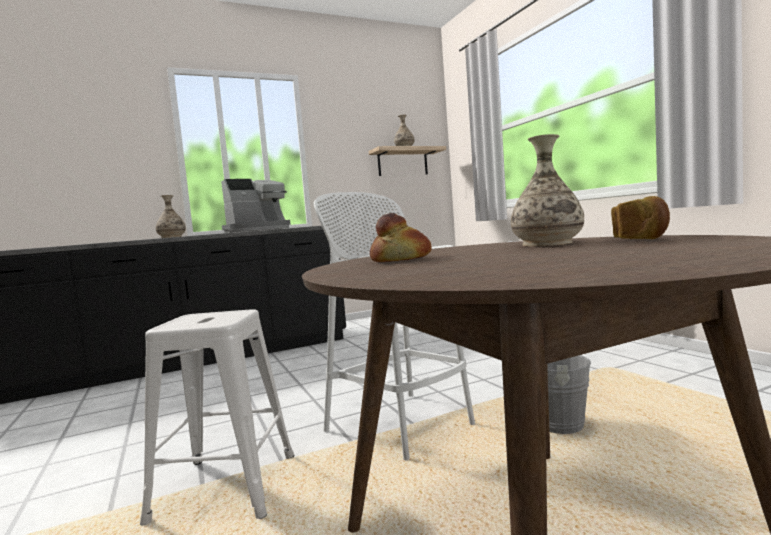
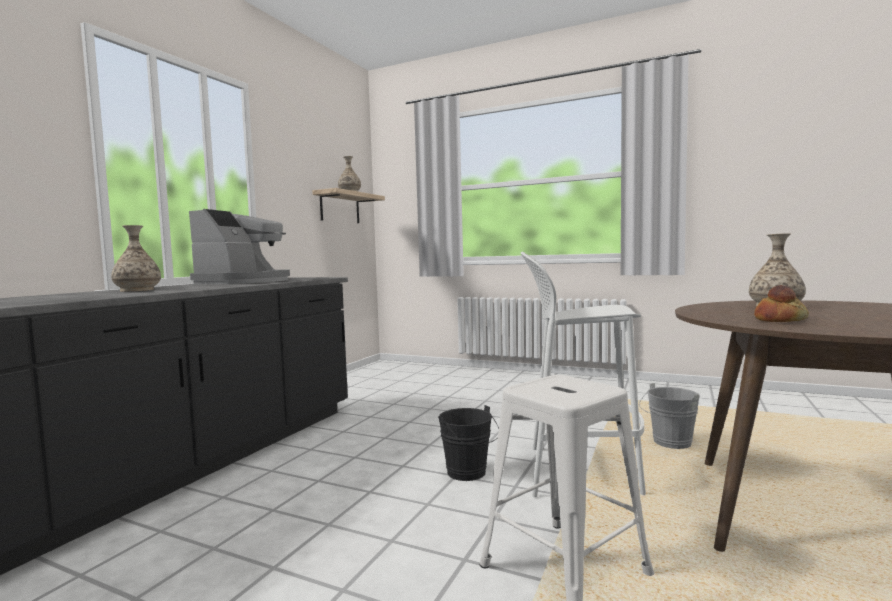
camera: 40 degrees left, 0 degrees up
bread [611,196,670,239] -> none
none -> black bucket [438,405,499,481]

